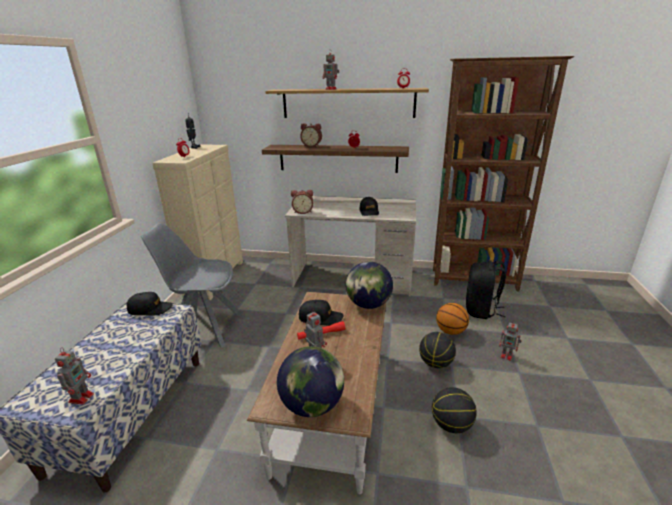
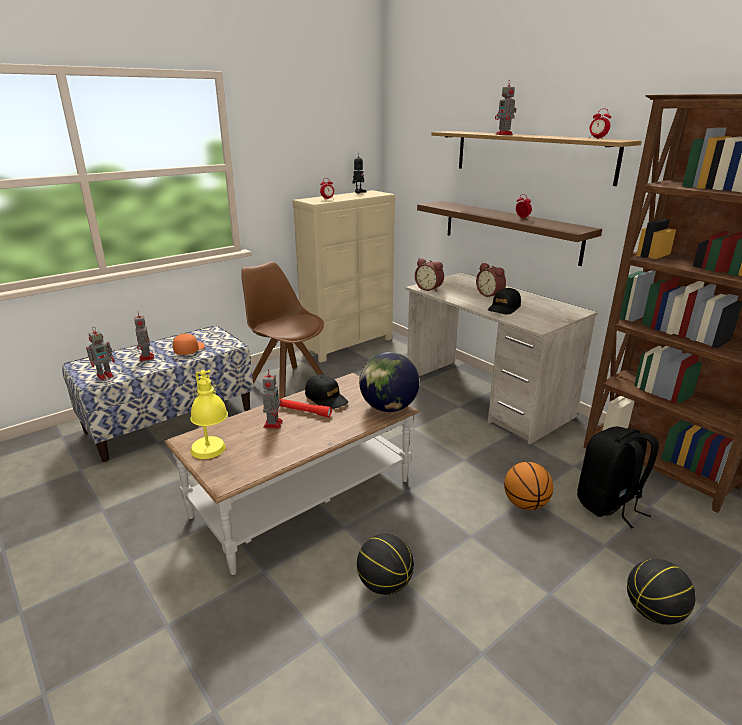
camera: 40 degrees right, 0 degrees up
black cap [127,292,173,315] -> none
grey chair [141,223,243,348] -> brown chair [241,261,324,399]
globe [277,346,344,417] -> yellow table lamp [190,370,228,459]
alarm clock [300,123,322,147] -> alarm clock moved to [476,263,506,297]
basketball [419,332,456,368] -> basketball moved to [627,559,696,625]
toy robot [499,321,521,361] -> toy robot moved to [134,313,154,361]
none -> orange cap [173,333,205,355]

